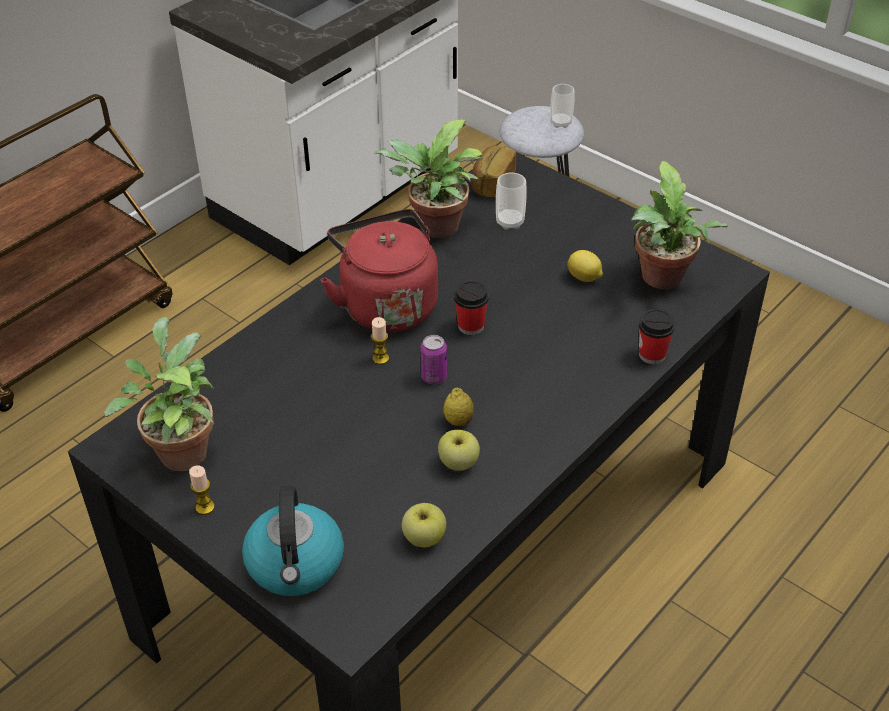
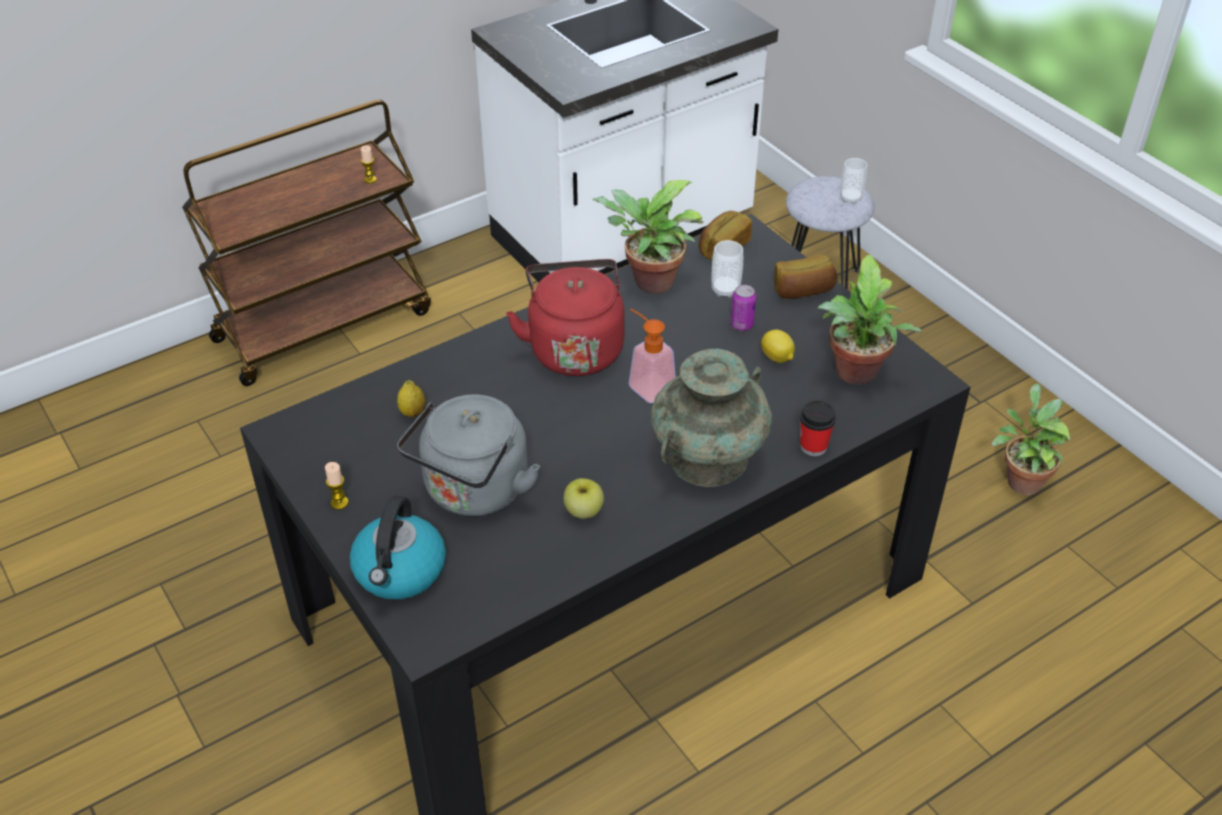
camera: 15 degrees right, 0 degrees up
potted plant [104,317,214,471] -> potted plant moved to [992,384,1070,495]
candle [371,317,389,365] -> candle moved to [361,145,377,184]
apple [402,503,446,547] -> none
can [421,335,447,384] -> can moved to [731,285,756,331]
lemon [443,388,474,426] -> lemon moved to [397,380,425,417]
cup [454,281,489,335] -> soap dispenser [629,309,676,403]
none -> grey kettle [397,394,540,516]
none -> turquoise vase [651,349,773,487]
none -> bread [774,254,837,299]

